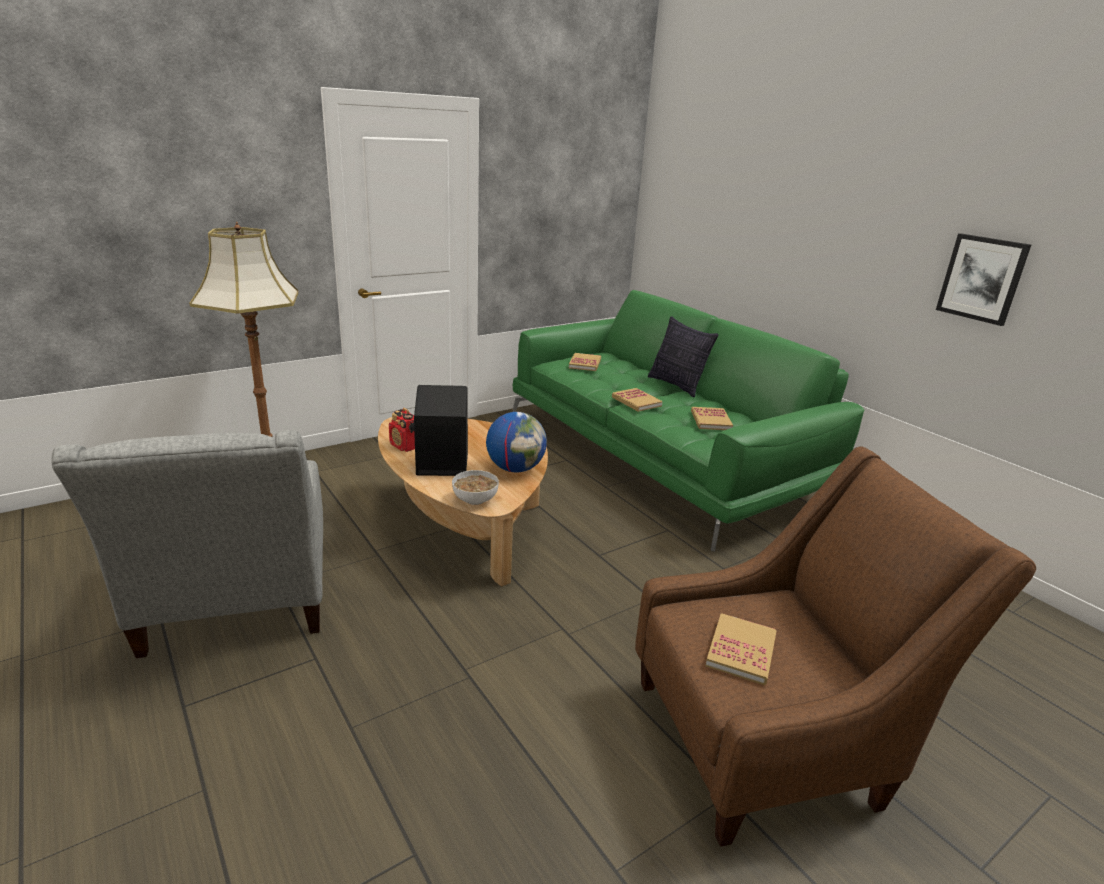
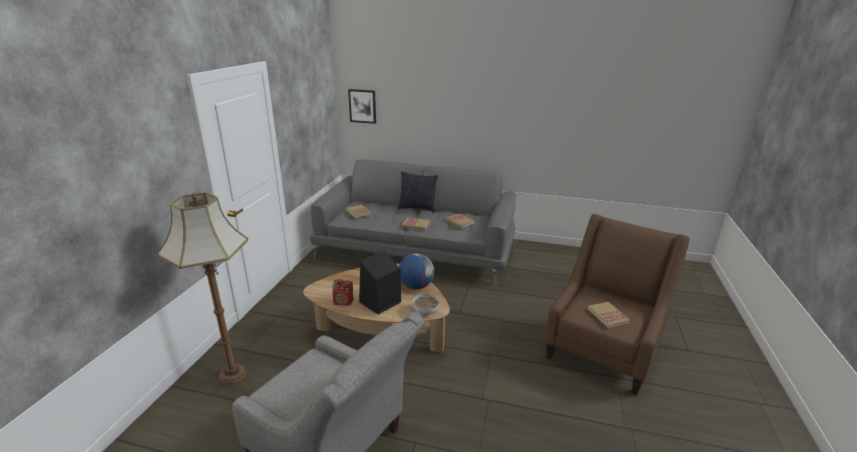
camera: 40 degrees left, 0 degrees up
green sofa [512,290,865,552] -> grey sofa [310,160,516,286]
picture [936,233,1031,326] -> picture moved to [348,89,376,124]

